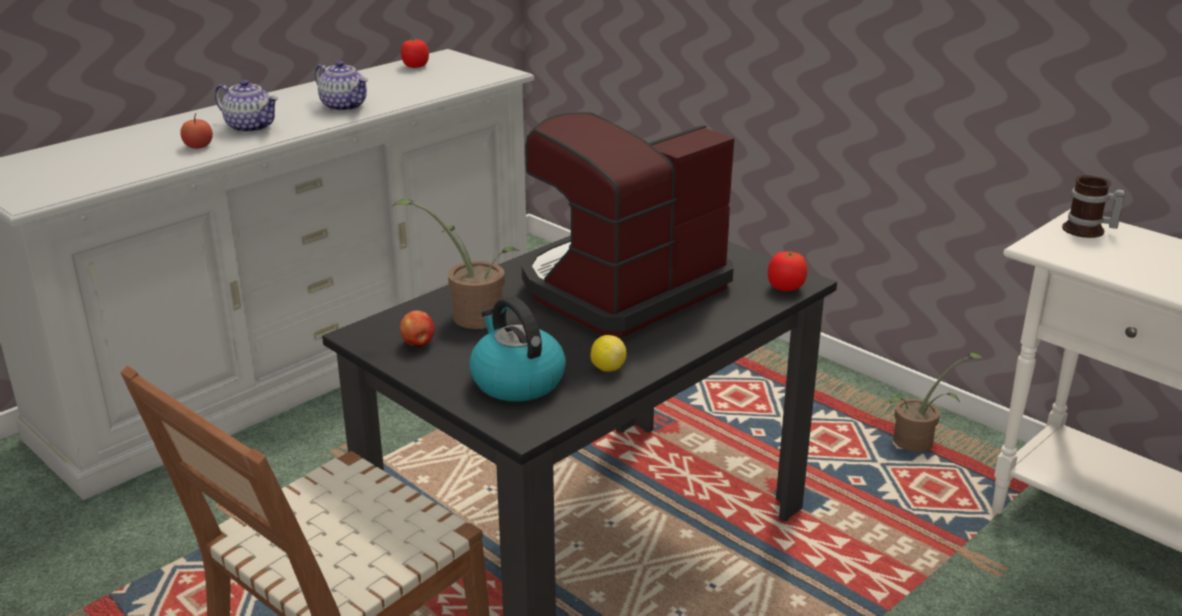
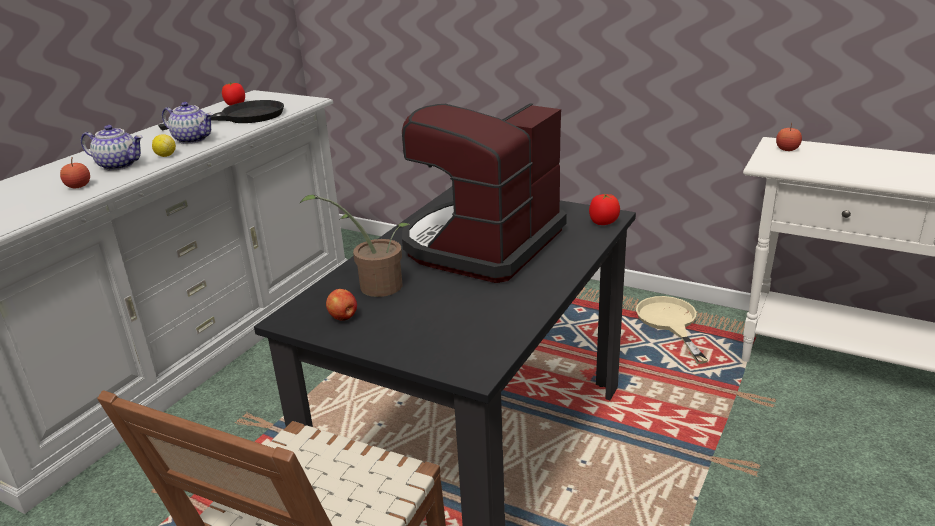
camera: 15 degrees left, 0 degrees up
kettle [469,297,566,402] -> none
lemon [590,335,627,372] -> lemon moved to [152,134,176,157]
potted plant [890,353,982,452] -> beige frying pan [636,296,708,364]
mug [1062,175,1125,238] -> apple [776,122,802,151]
none -> black frying pan [158,100,284,131]

